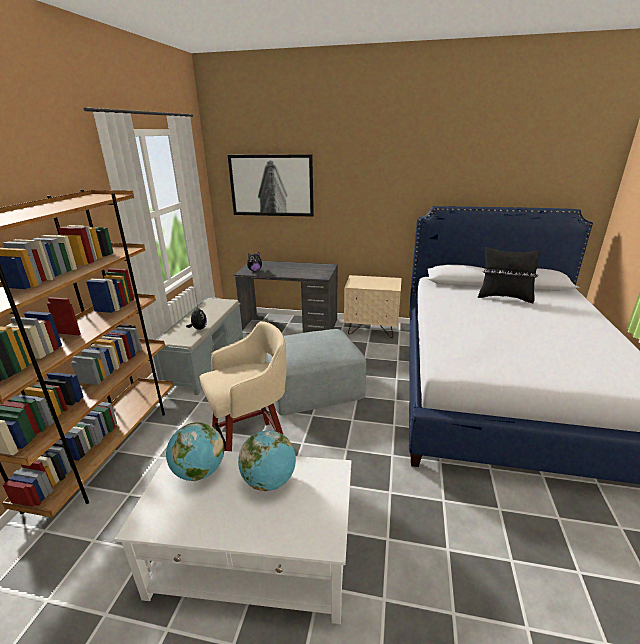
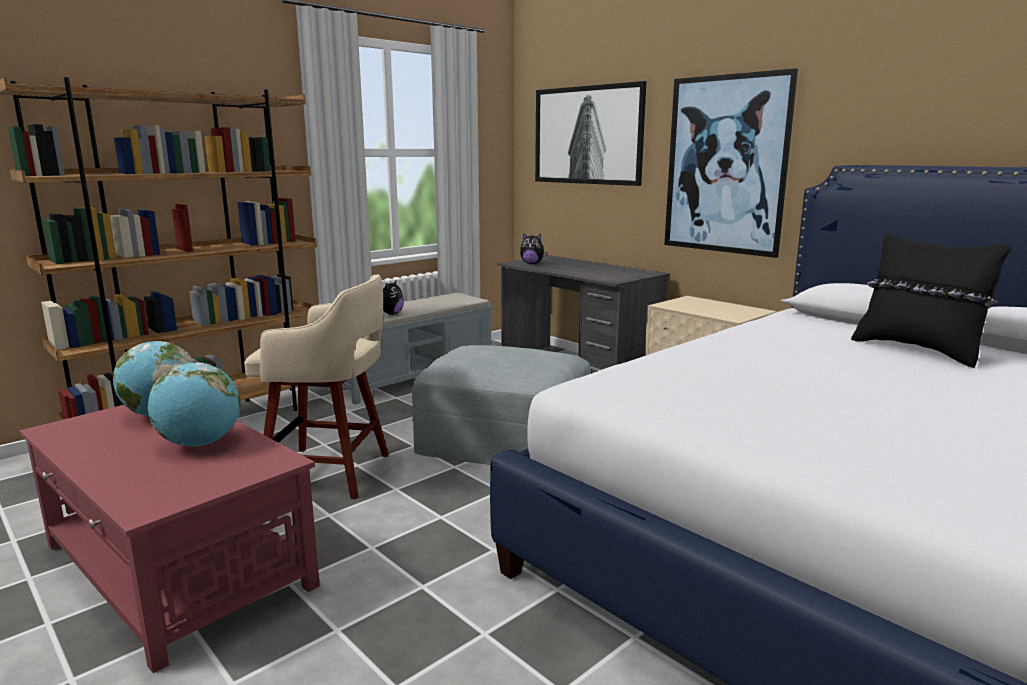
camera: 35 degrees right, 10 degrees down
white coffee table [115,451,351,624] -> red coffee table [20,405,320,673]
none -> picture [664,68,798,258]

